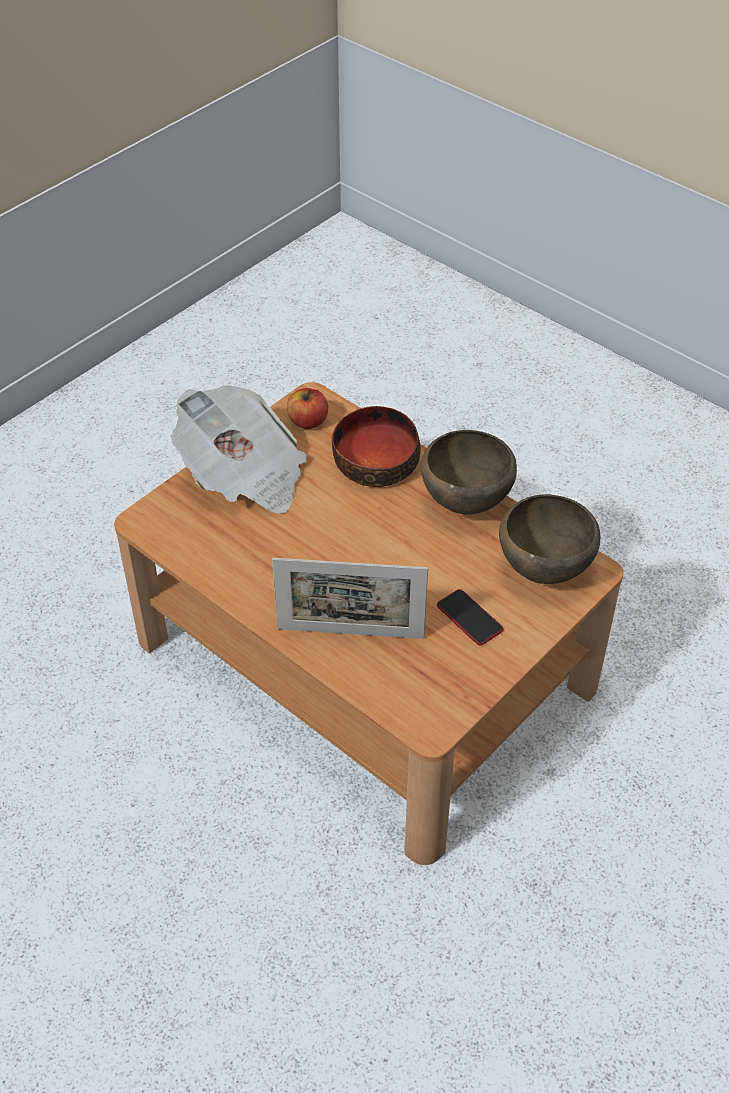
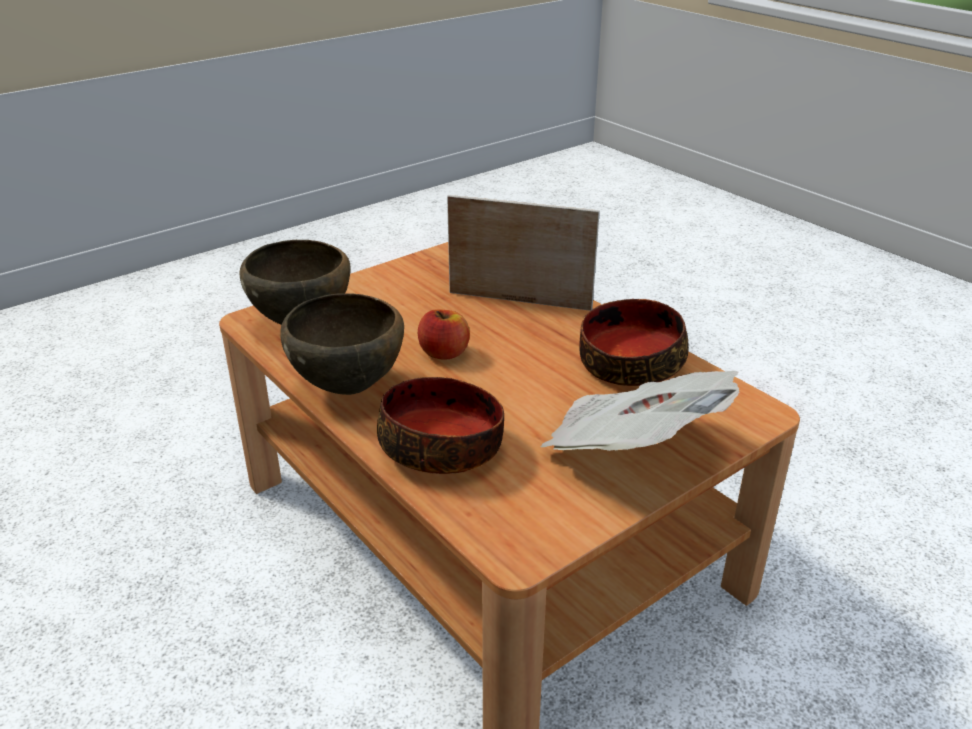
camera: 170 degrees left, 15 degrees down
apple [287,388,328,429] -> apple moved to [418,309,470,359]
phone [437,589,503,645] -> none
none -> bowl [579,299,689,386]

